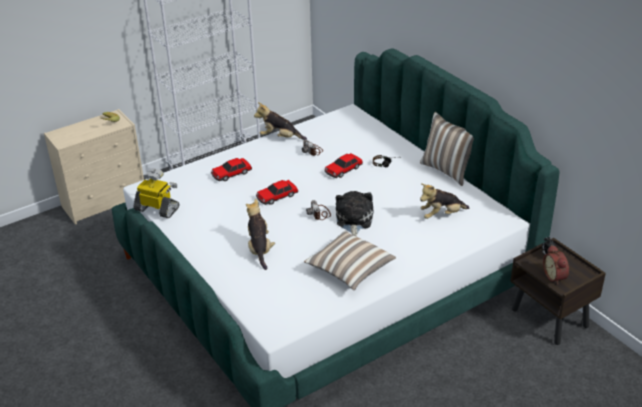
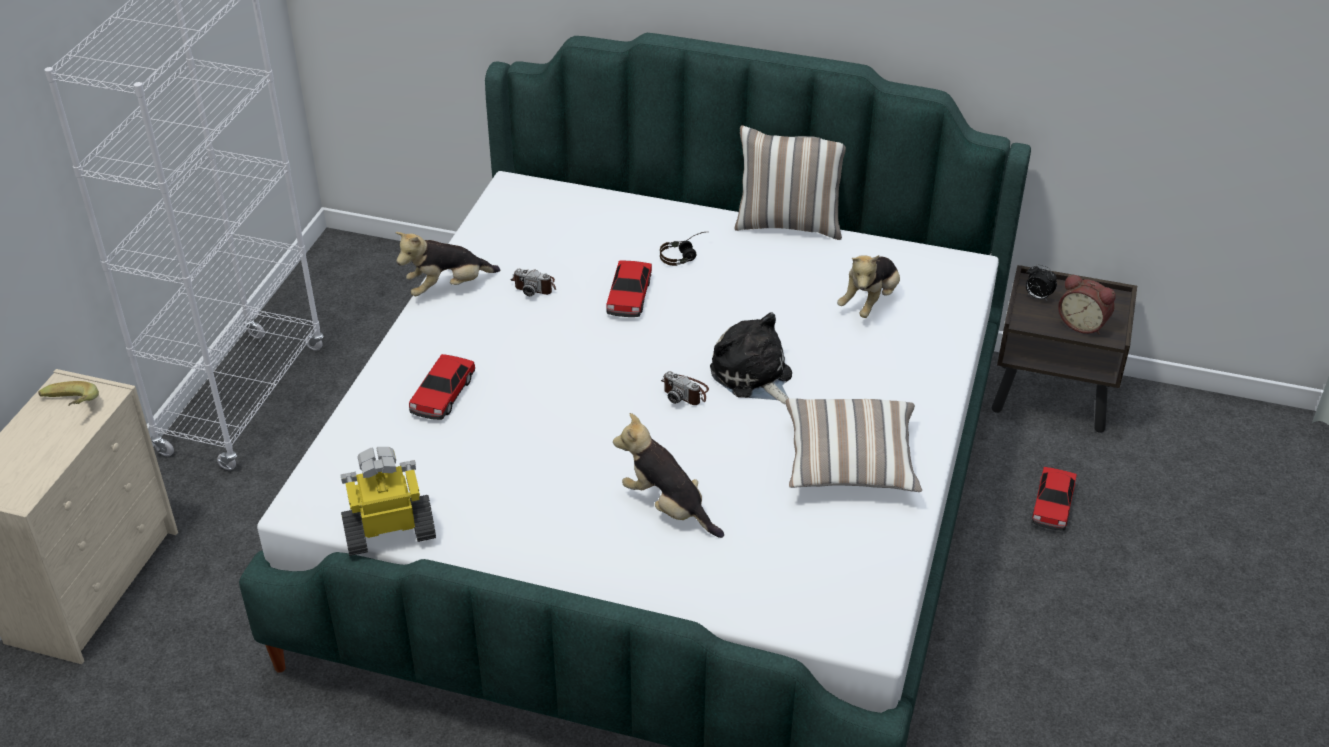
camera: 40 degrees left, 5 degrees up
toy car [256,180,298,205] -> toy car moved to [1032,467,1077,531]

